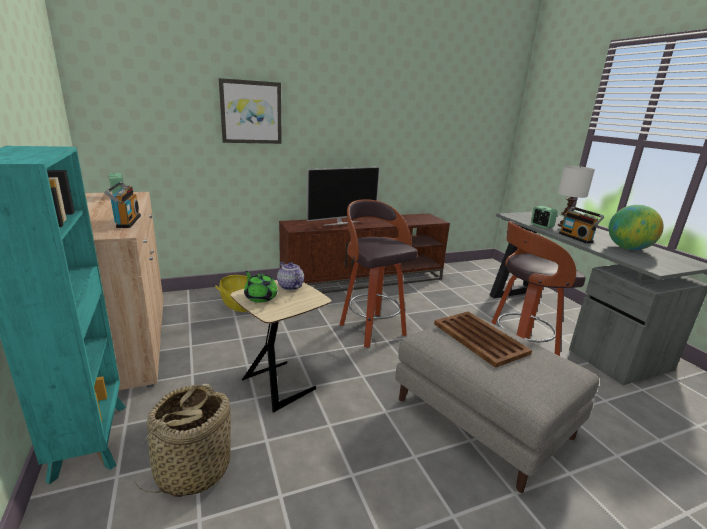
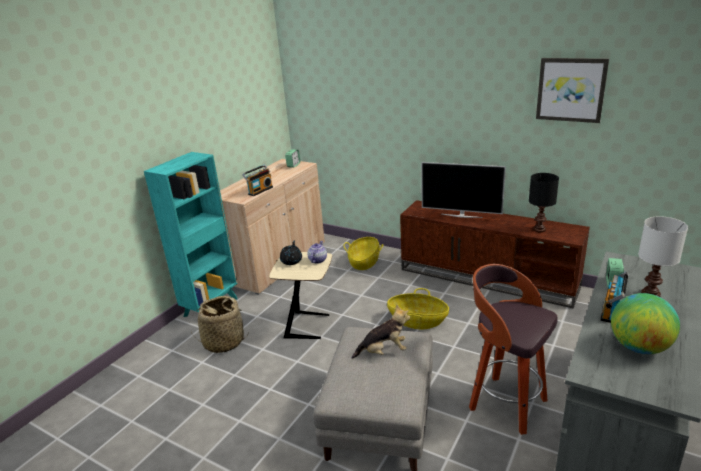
camera: 55 degrees right, 5 degrees up
picture [219,78,282,144] -> picture moved to [536,58,609,123]
green teapot [244,271,278,303] -> black teapot [280,241,302,265]
stool [340,199,417,348] -> basket [387,288,449,329]
brown tray [434,312,532,368] -> plush toy [351,304,410,359]
none -> black table lamp [529,173,559,232]

